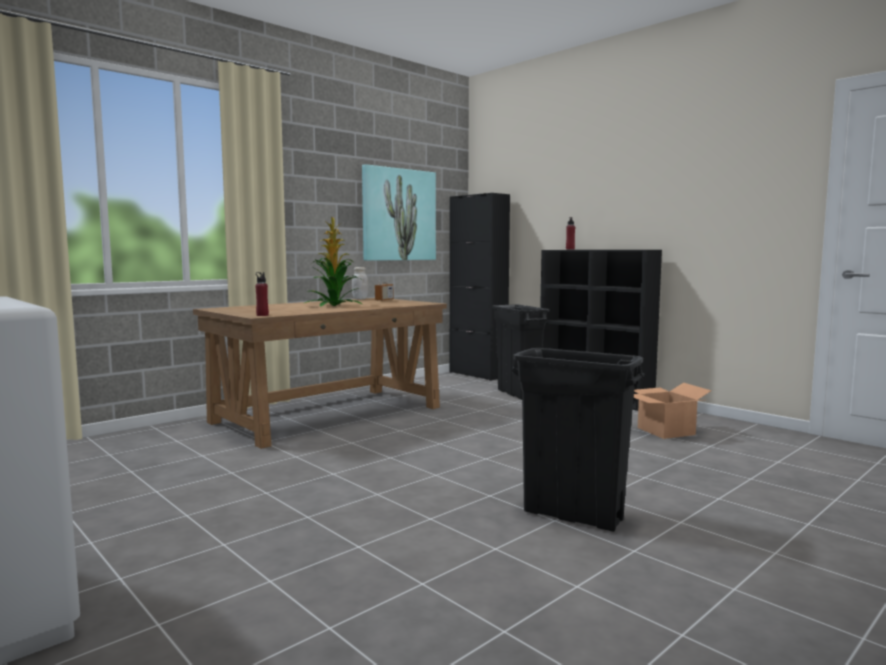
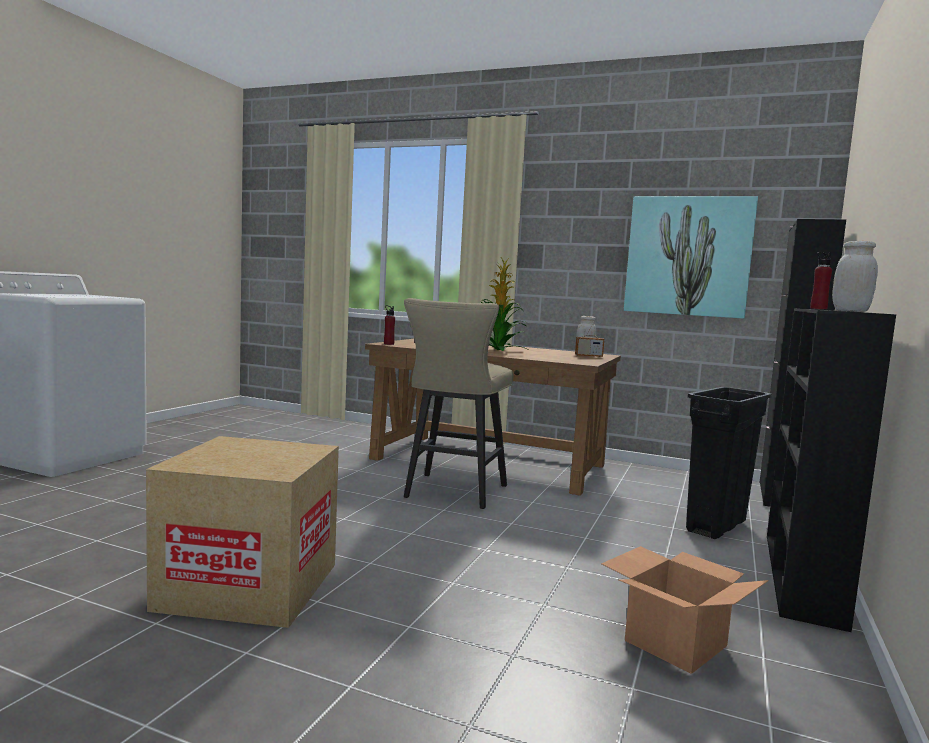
camera: 65 degrees right, 0 degrees up
black trash can [512,348,645,532] -> cardboard box [146,436,339,628]
none -> beige stool [404,298,513,509]
none -> white jar [832,241,878,312]

